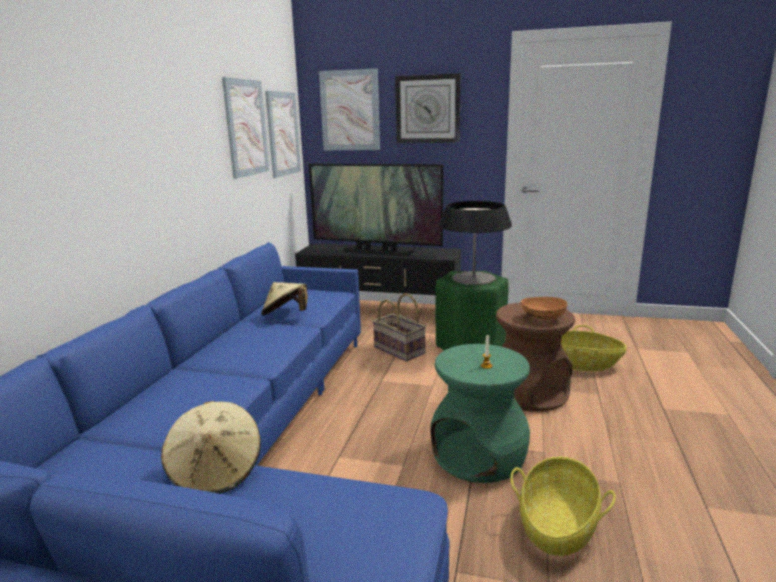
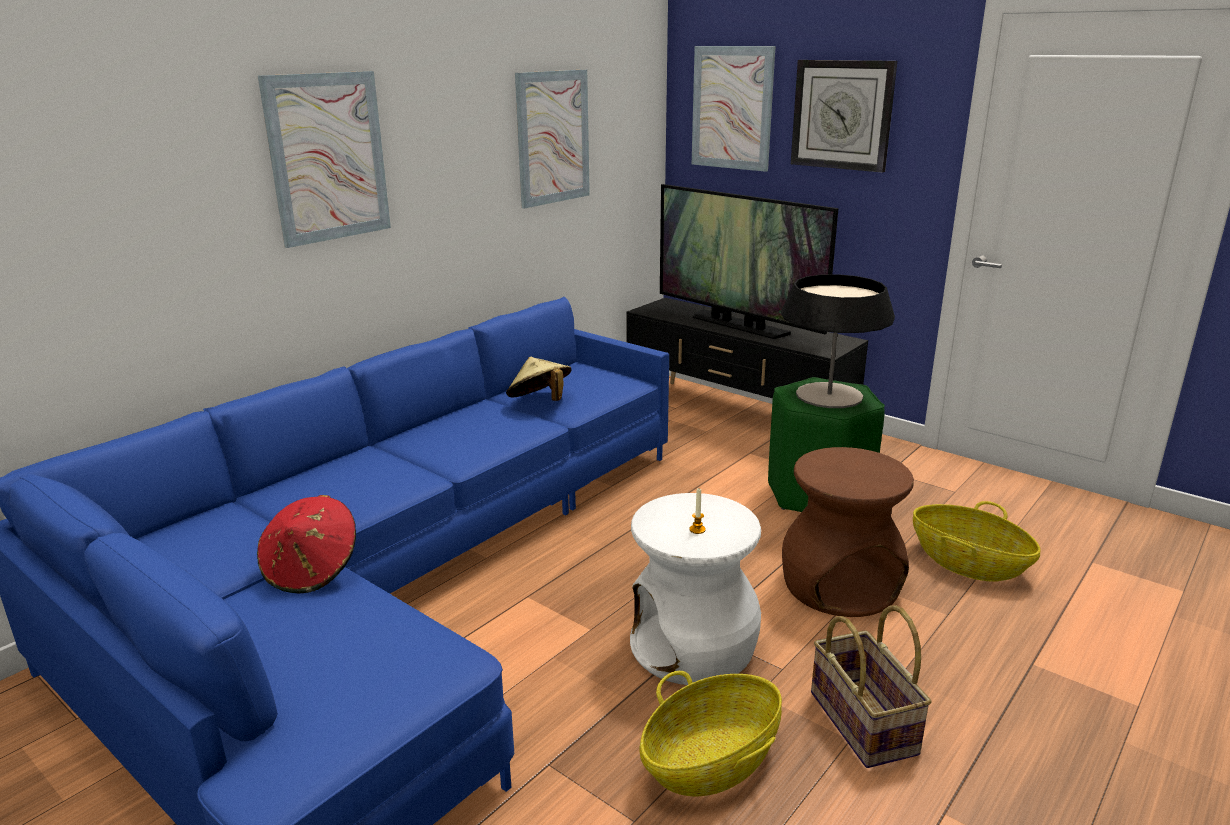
camera: 25 degrees right, 5 degrees up
beige hat [161,401,261,494] -> red hat [257,495,356,593]
picture [265,91,301,178] -> picture moved to [258,71,391,248]
basket [372,293,426,361] -> basket moved to [811,605,932,768]
green stool [430,344,530,483] -> white stool [630,493,761,685]
orange bowl [521,297,567,320] -> none

